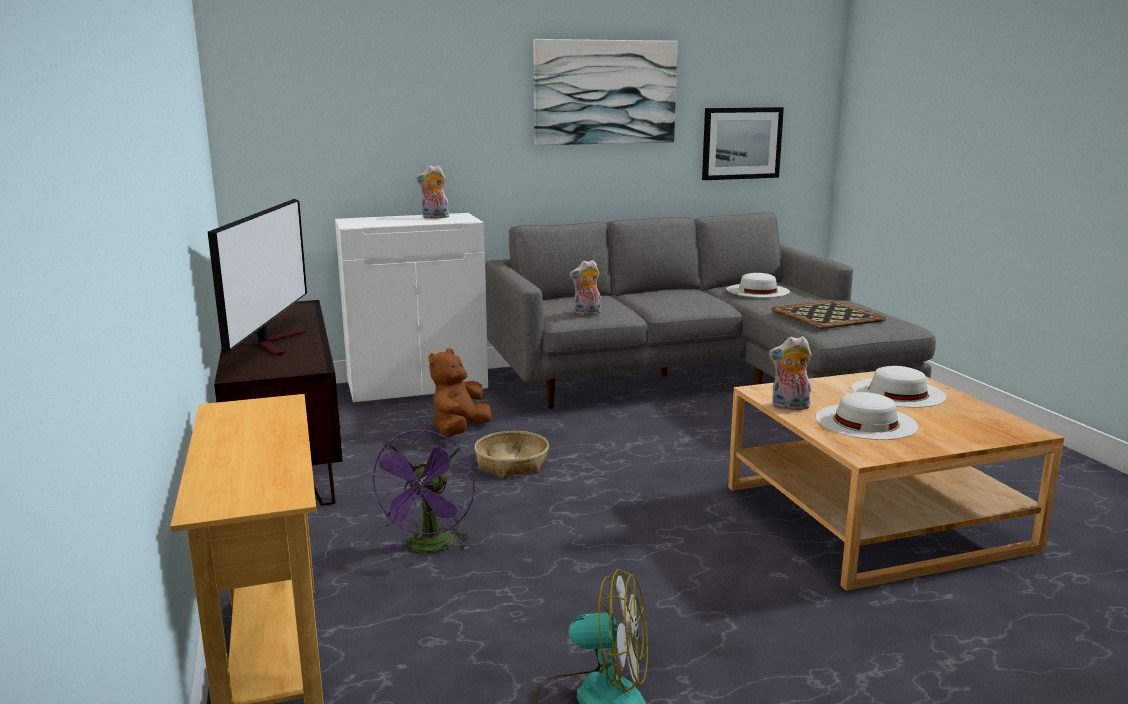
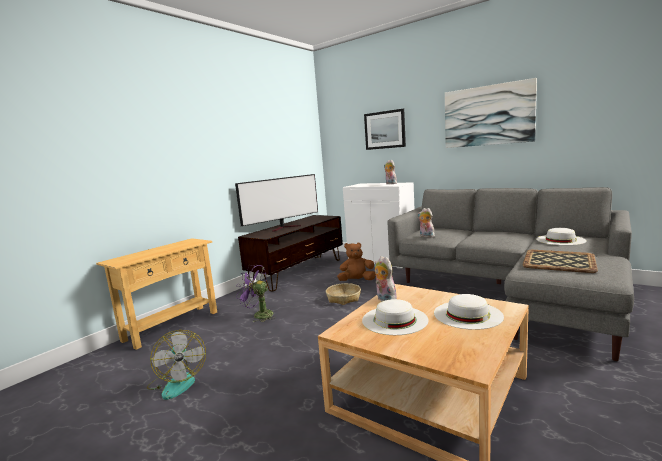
camera: 55 degrees right, 5 degrees down
purple fan [368,429,475,553] -> purple fan turned 45 degrees clockwise [236,265,275,322]
picture [702,107,784,180] -> picture moved to [364,109,406,150]

